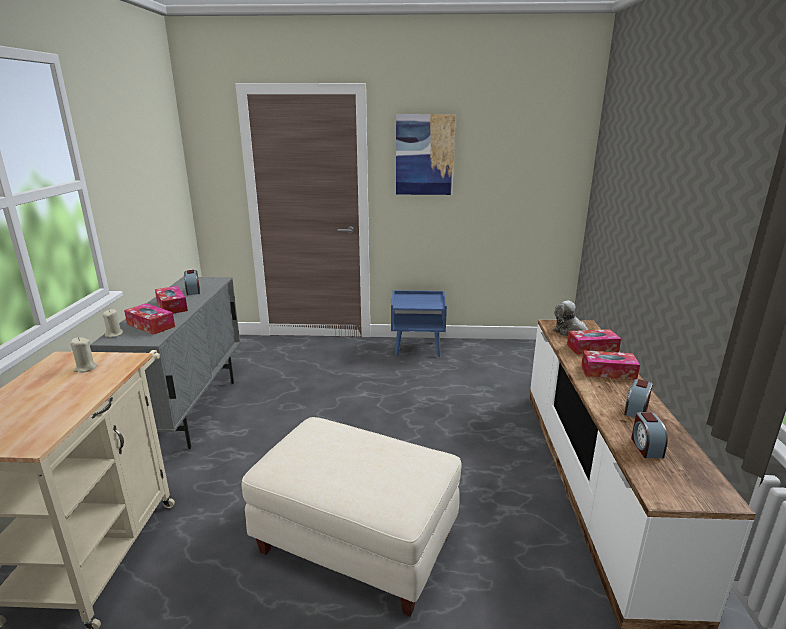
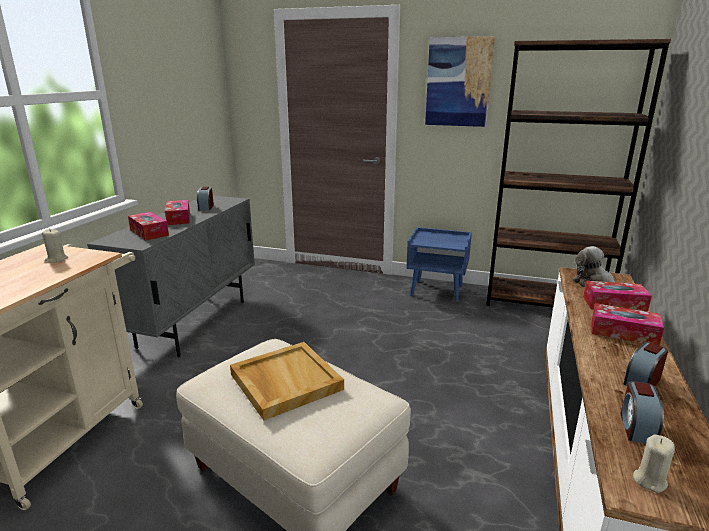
camera: 15 degrees right, 0 degrees up
beige candle [102,309,123,338] -> beige candle moved to [633,435,675,493]
none -> beige tray [230,342,344,420]
none -> brown bookcase [486,39,671,308]

